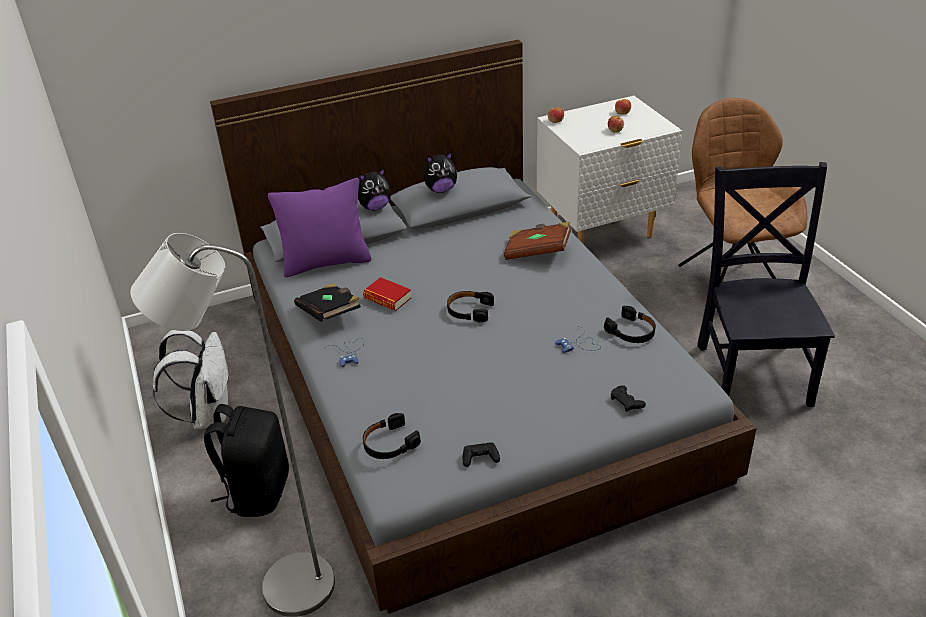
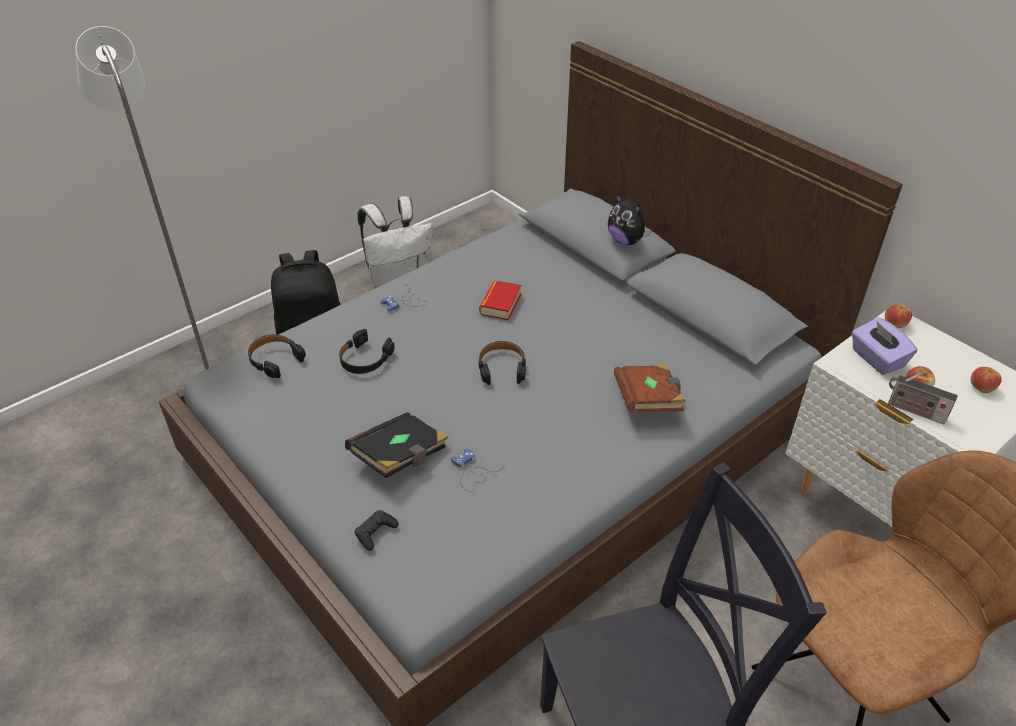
camera: 70 degrees right, 5 degrees up
purple pillow [268,178,372,277] -> none
black book [294,283,361,322] -> black book moved to [345,412,449,478]
plush toy [424,152,457,193] -> none
black game controller [463,442,500,467] -> none
black headphones [604,306,656,343] -> black headphones moved to [339,329,395,374]
none -> purple tissue box [852,317,917,375]
none -> radio [888,371,958,424]

